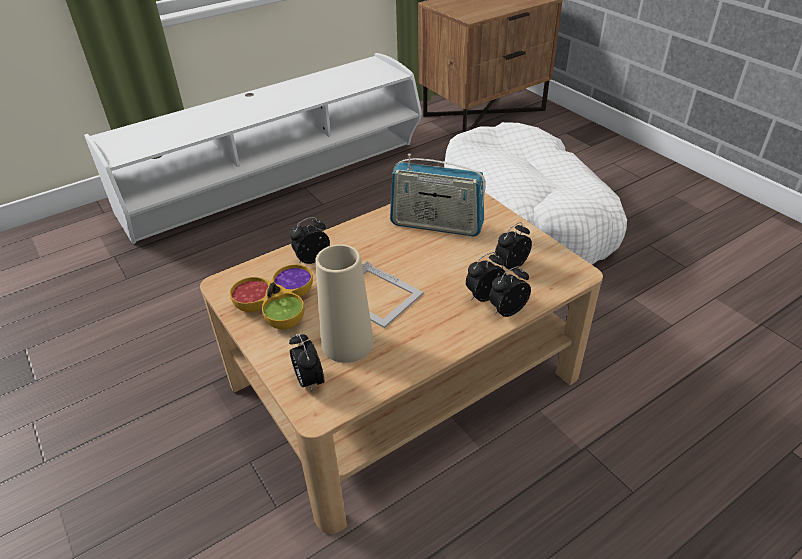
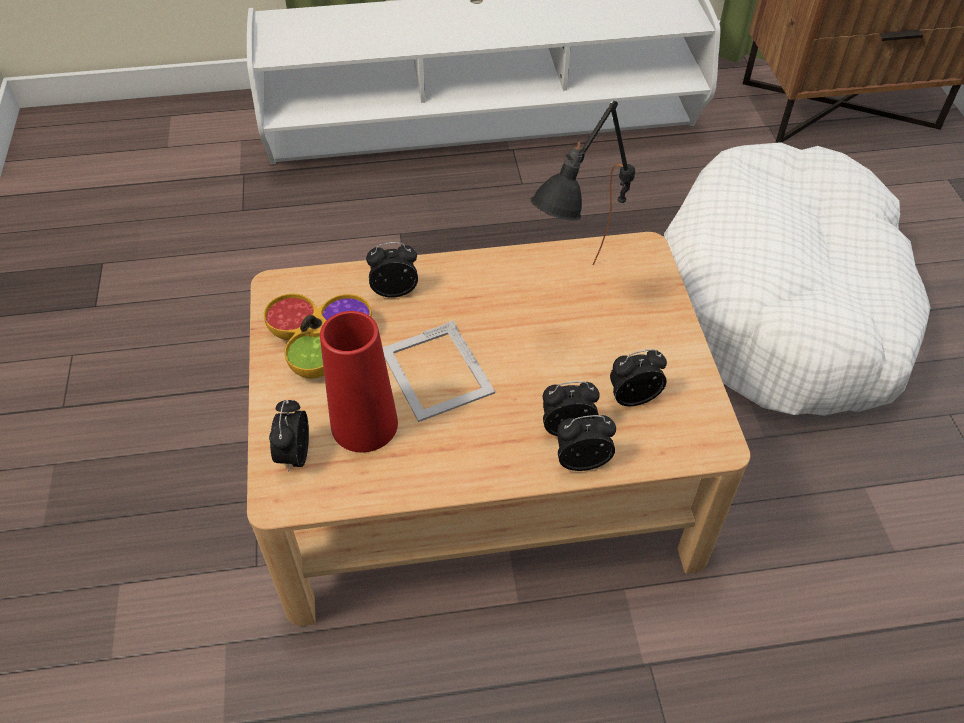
camera: 25 degrees right, 10 degrees up
beige vase [315,244,374,363] -> red vase [320,311,398,452]
radio [390,154,486,237] -> black table lamp [531,101,635,265]

